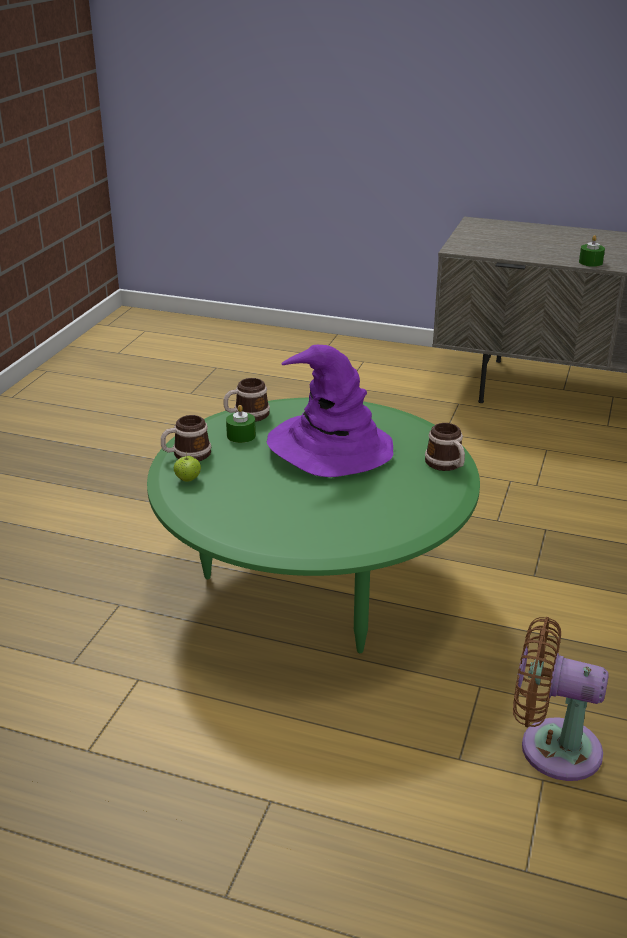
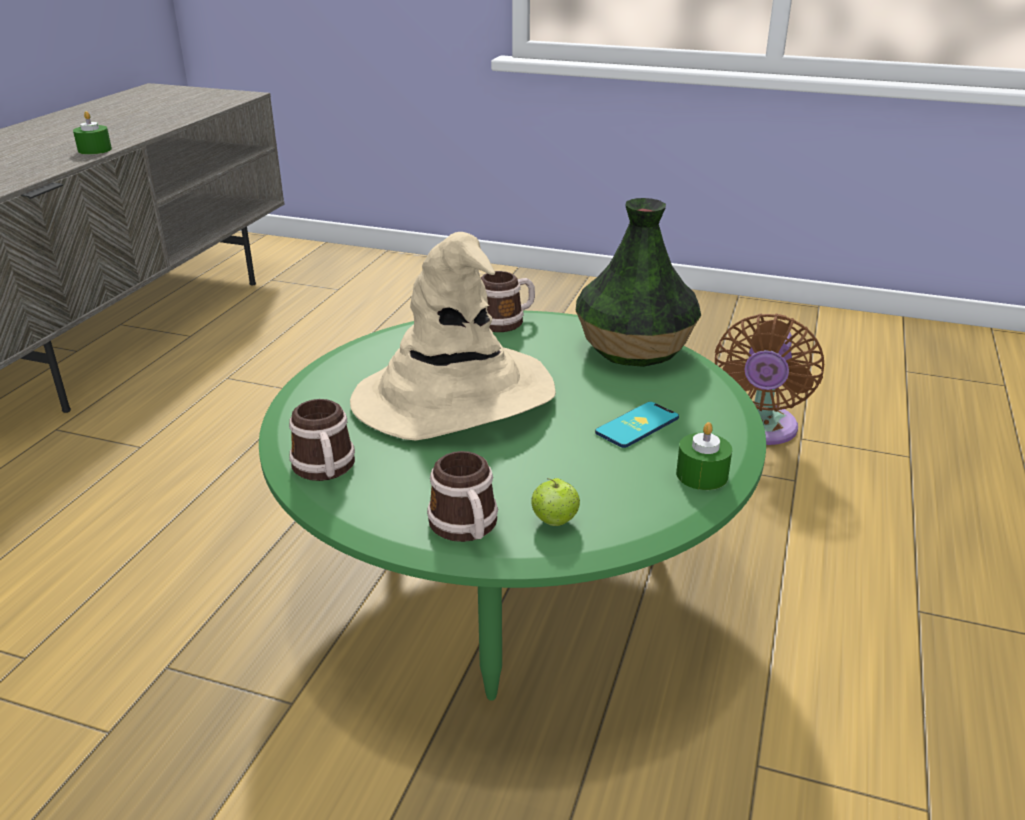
camera: 90 degrees left, 0 degrees up
green candle [226,405,256,443] -> green candle moved to [676,422,732,490]
purple hat [267,345,393,477] -> beige hat [350,232,556,440]
none -> vase [576,198,701,367]
none -> phone [595,402,679,448]

